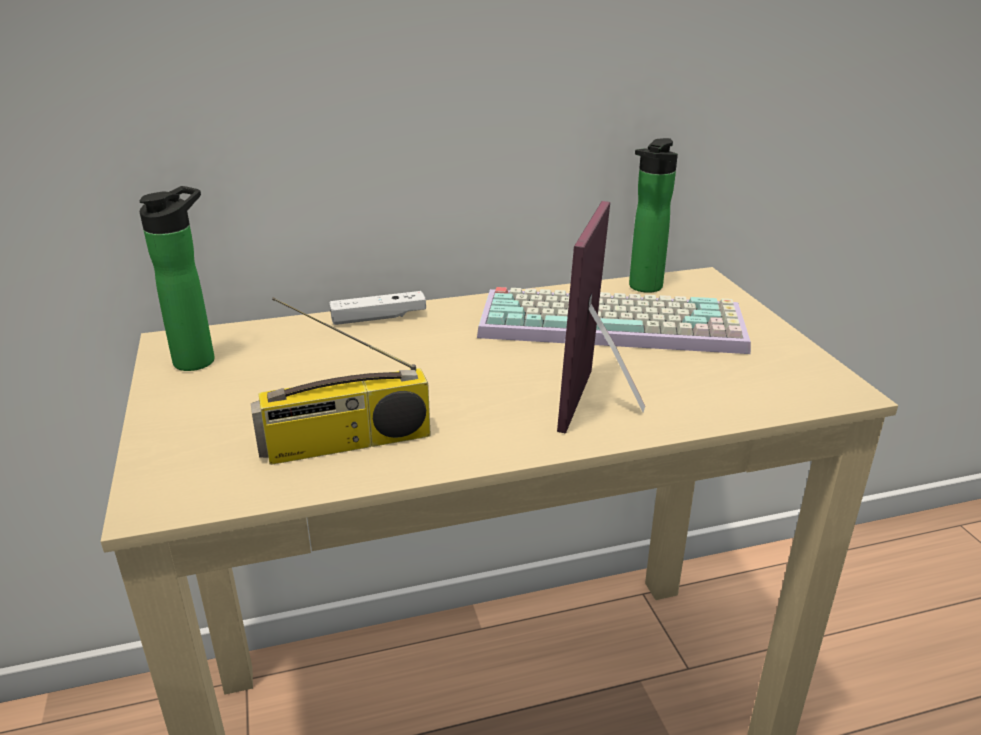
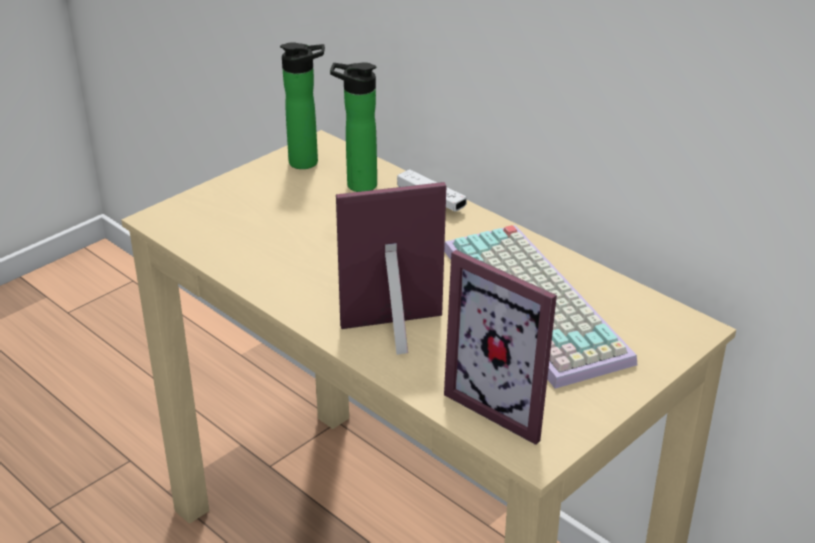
camera: 60 degrees right, 5 degrees up
radio [251,297,431,465] -> none
bottle [629,138,678,293] -> bottle moved to [330,62,377,192]
none -> picture frame [444,250,557,445]

